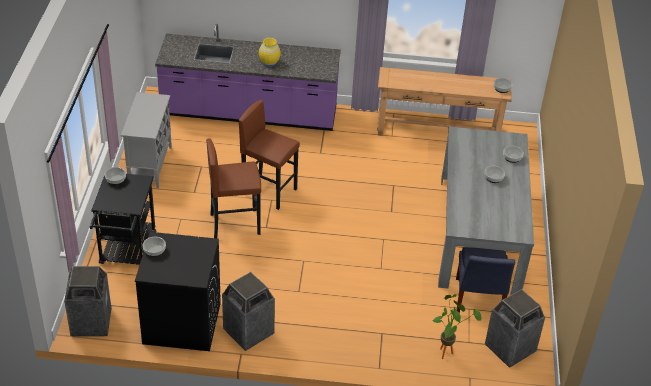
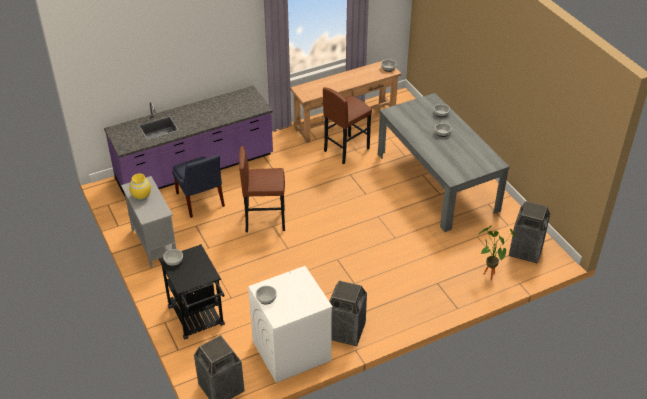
camera: 30 degrees left, 0 degrees up
black washing machine [135,232,221,351] -> white washing machine [248,266,333,383]
brown stool [206,139,261,238] -> brown stool moved to [323,87,372,164]
yellow vase [259,38,281,66] -> yellow vase moved to [129,174,151,201]
blue chair [456,247,515,313] -> blue chair moved to [172,154,225,218]

